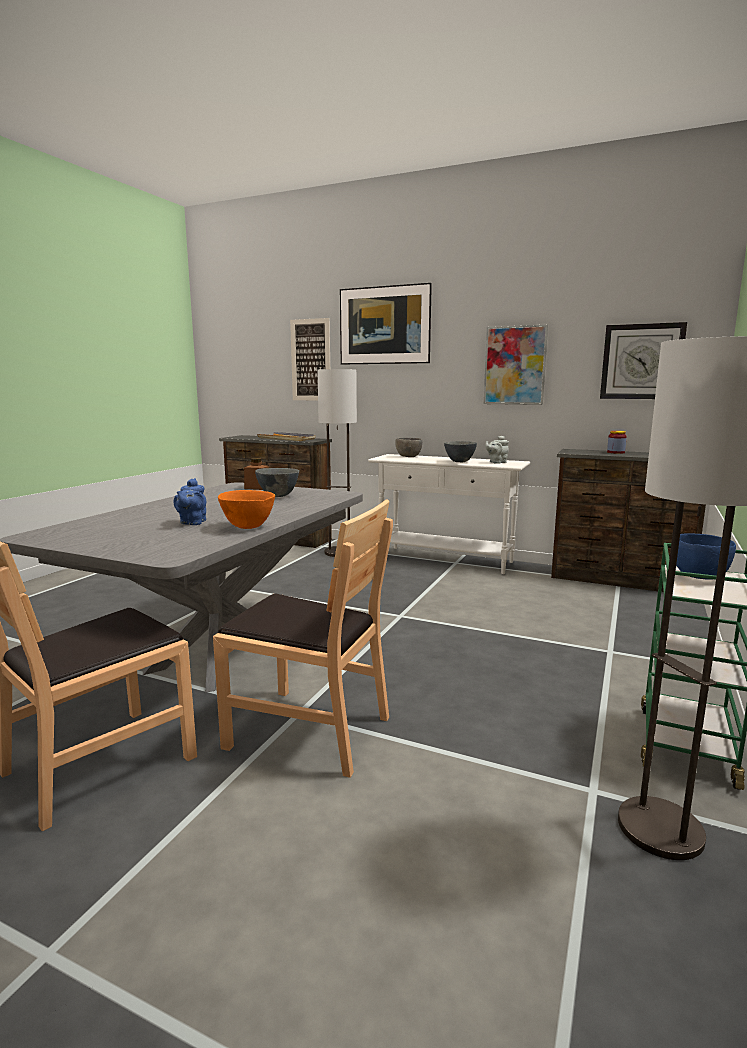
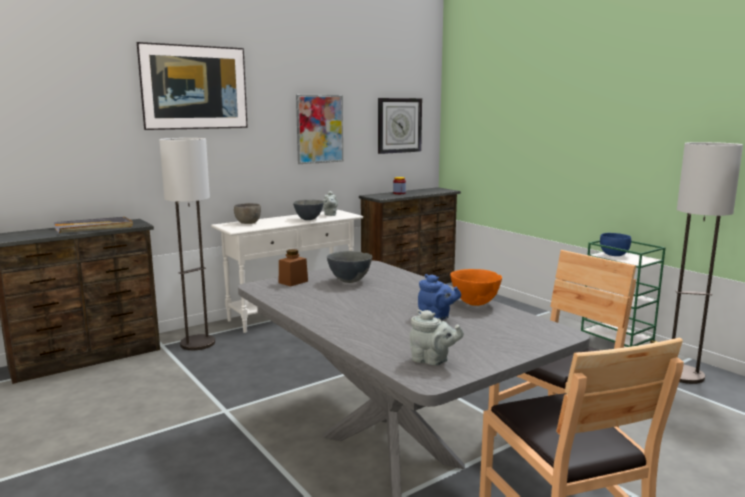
camera: 60 degrees left, 0 degrees up
picture [290,318,330,401] -> none
none -> grey teapot [409,310,464,366]

